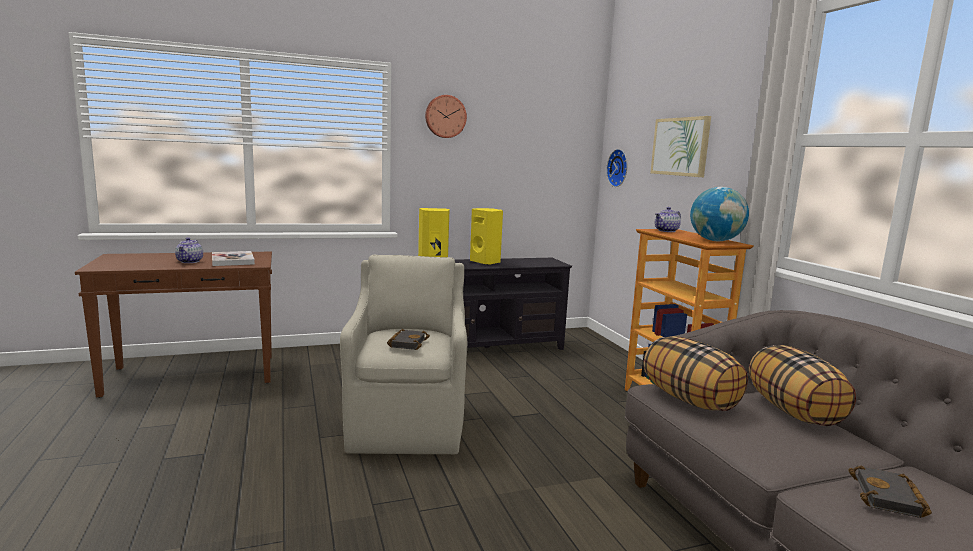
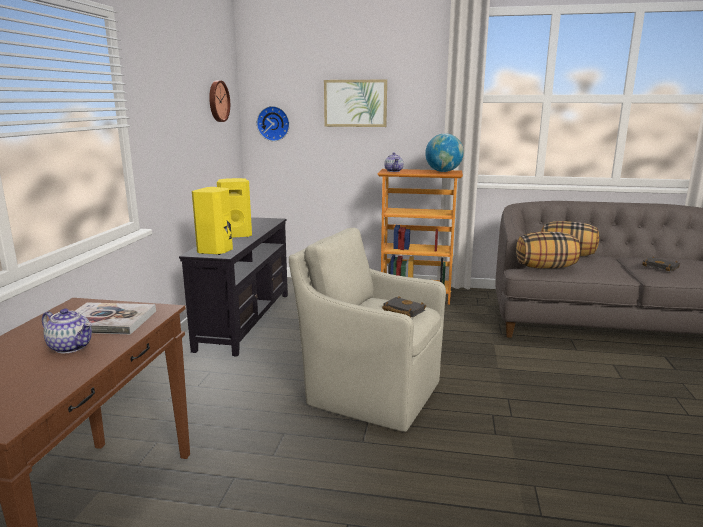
camera: 60 degrees left, 5 degrees up
wall clock [425,95,467,138] -> wall clock moved to [209,81,230,122]

